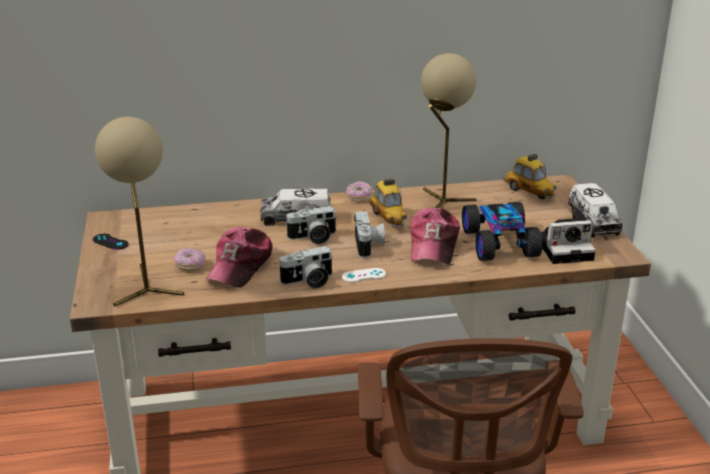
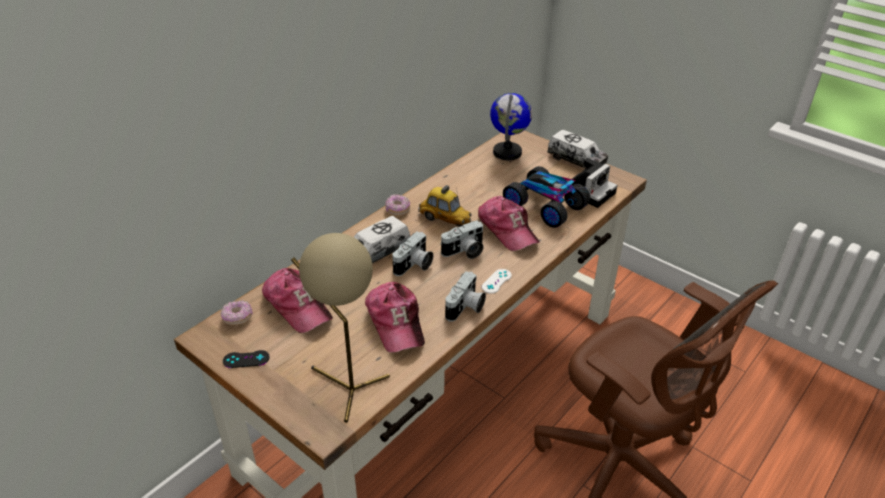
camera: 40 degrees left, 10 degrees up
donut [173,248,205,271] -> donut moved to [221,300,253,325]
camera [354,211,385,258] -> camera turned 105 degrees clockwise [440,220,484,259]
beige table lamp [421,53,476,208] -> none
toy car [504,154,557,199] -> globe [490,93,532,160]
none -> cap [262,268,333,333]

